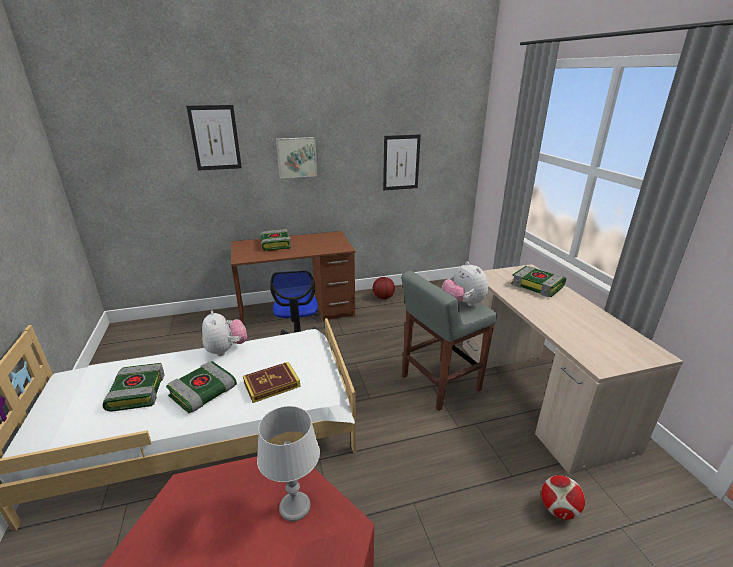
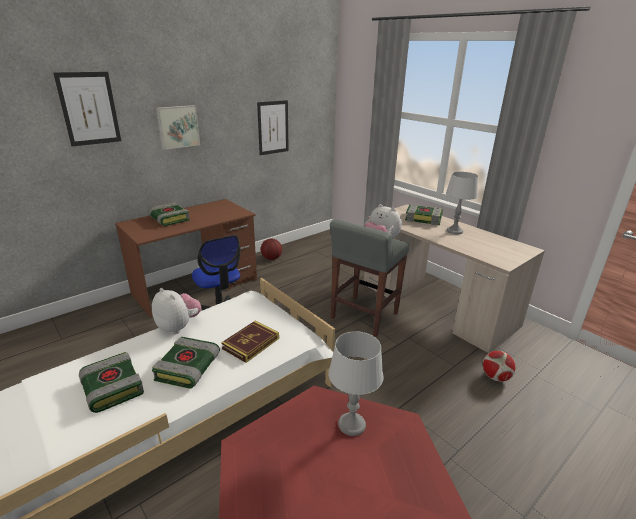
camera: 25 degrees left, 0 degrees up
none -> grey table lamp [446,172,478,234]

